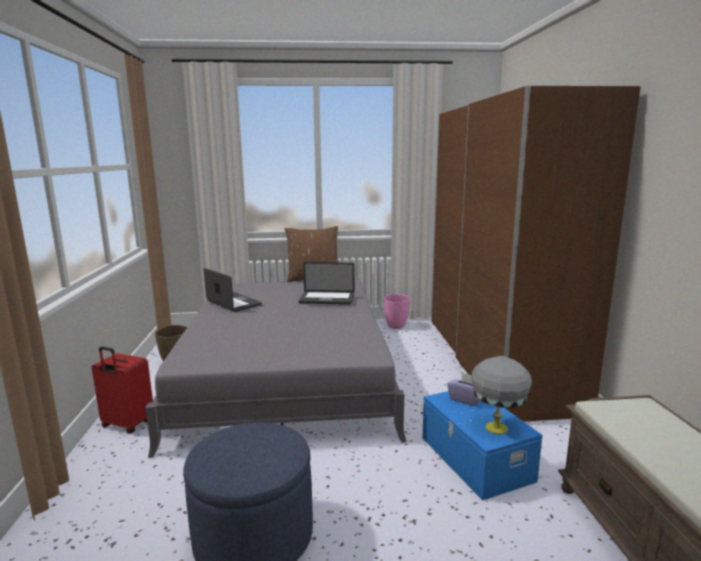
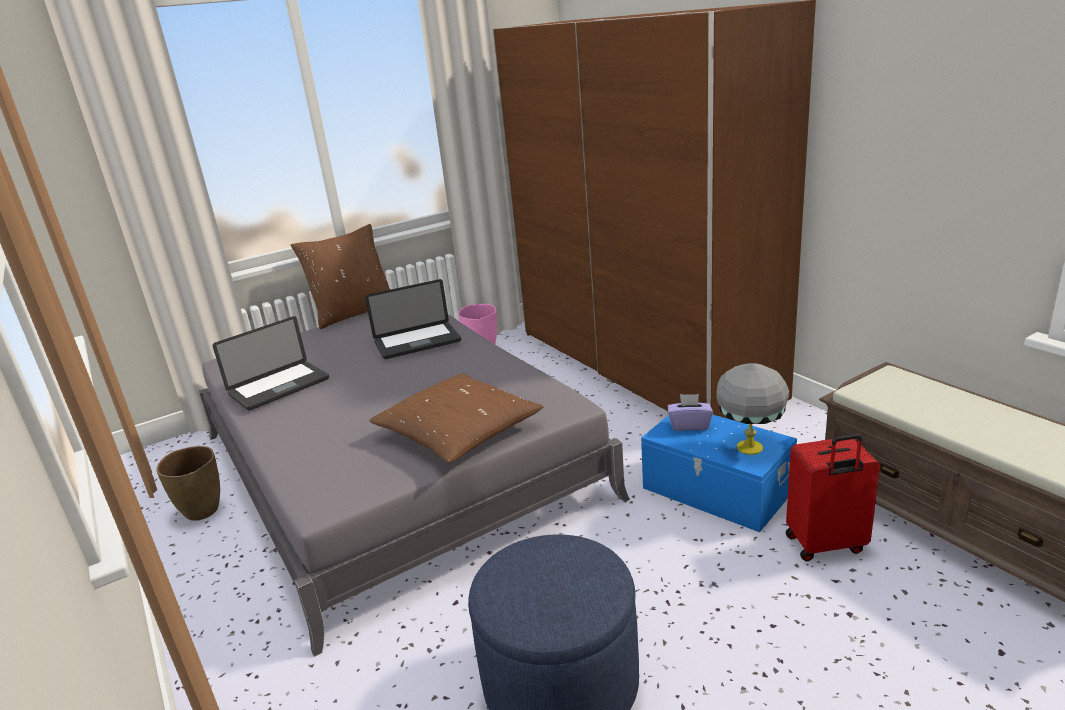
camera: 25 degrees left, 10 degrees up
red suitcase [92,346,153,434] -> red suitcase moved to [786,434,880,561]
laptop [204,268,262,312] -> laptop turned 120 degrees clockwise [212,316,329,411]
none -> brown pillow [369,373,543,463]

